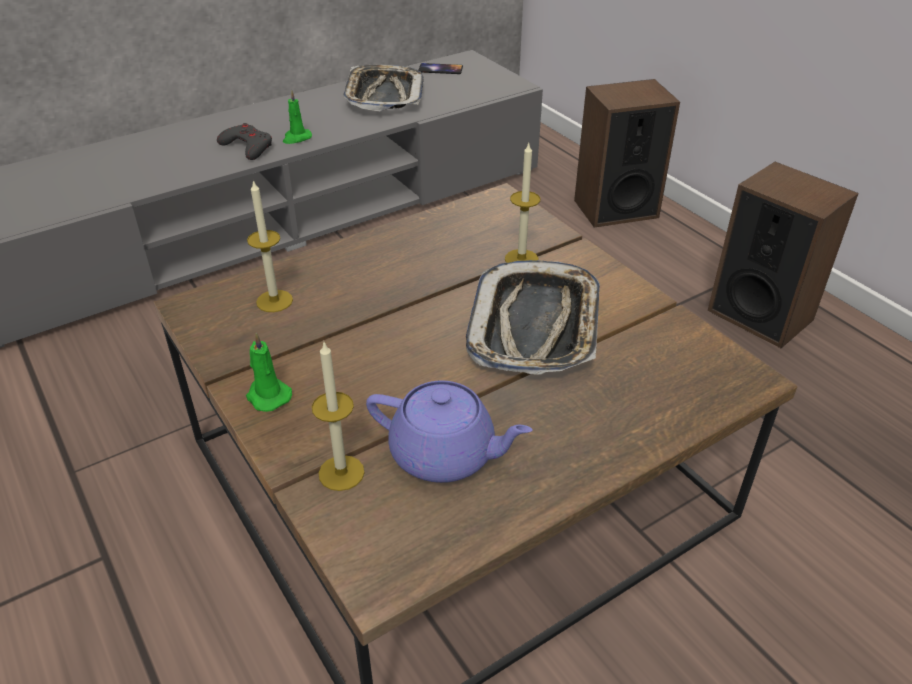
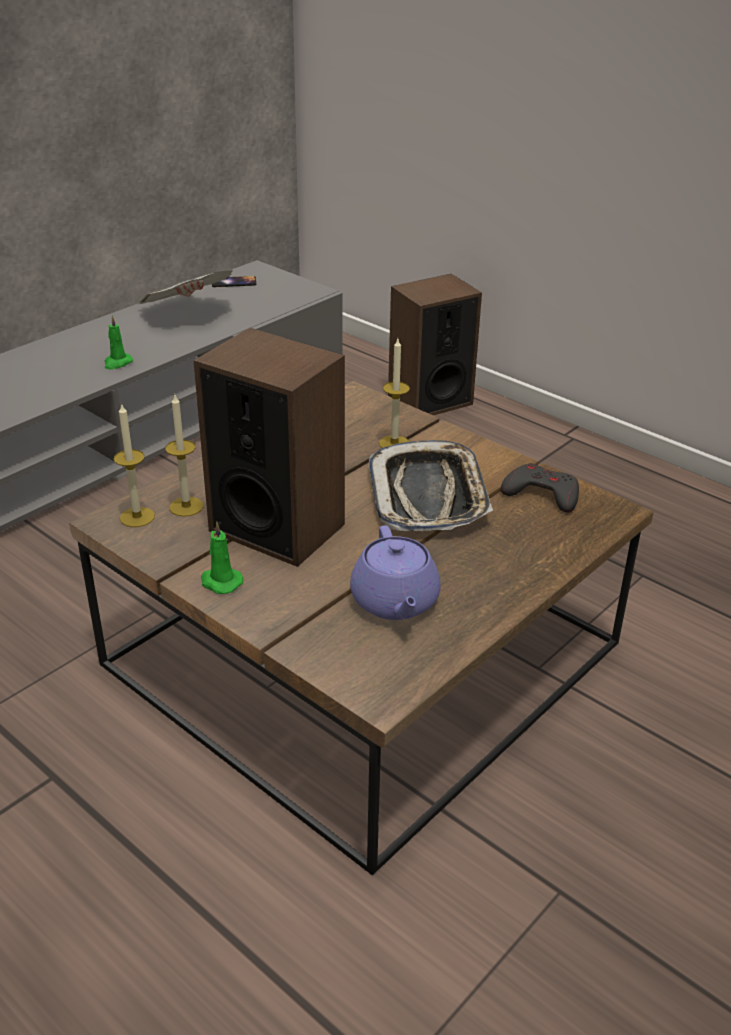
camera: 15 degrees left, 5 degrees down
grey game controller [217,123,272,160] -> grey game controller moved to [501,463,579,512]
candle [312,343,365,491] -> candle moved to [114,403,155,527]
tray [343,65,423,111] -> newspaper [139,270,232,304]
purple teapot [366,380,532,483] -> purple teapot turned 75 degrees clockwise [350,525,440,620]
speaker [707,162,859,348] -> speaker moved to [193,328,345,567]

